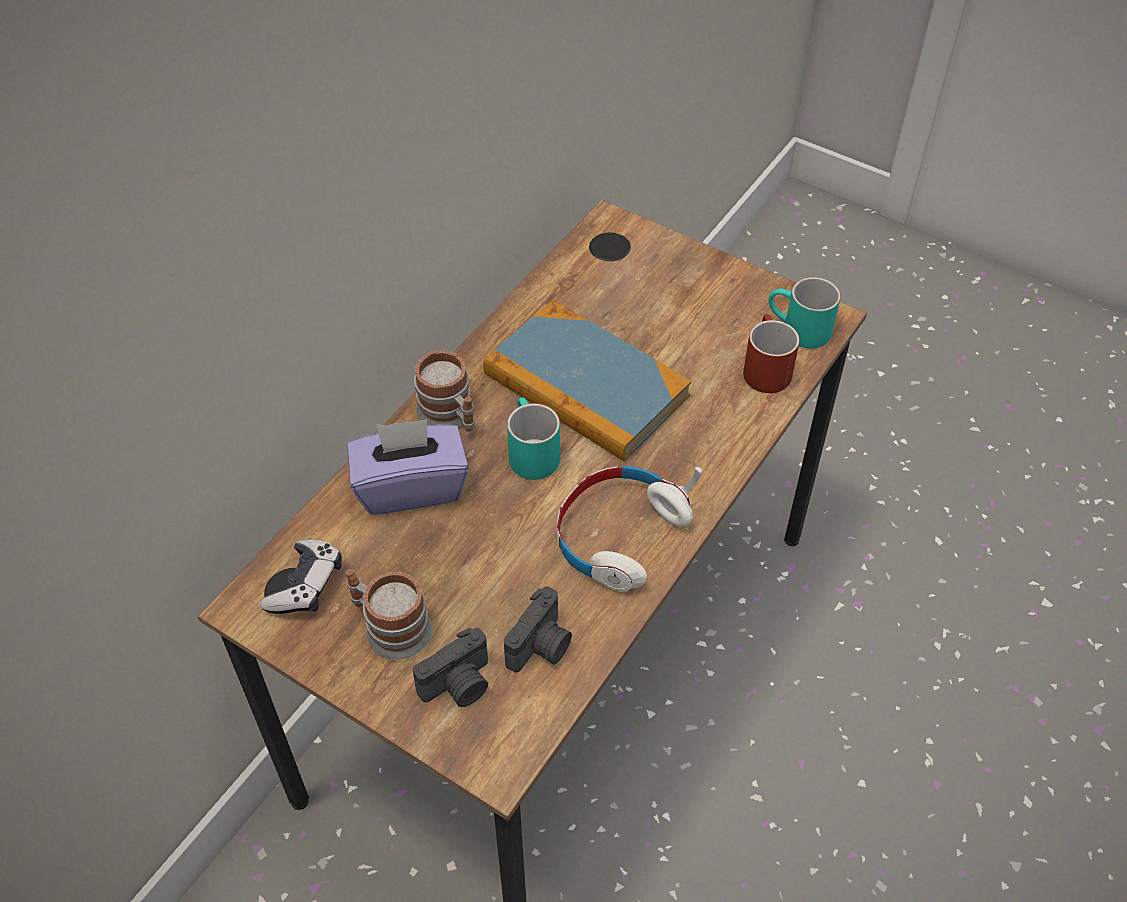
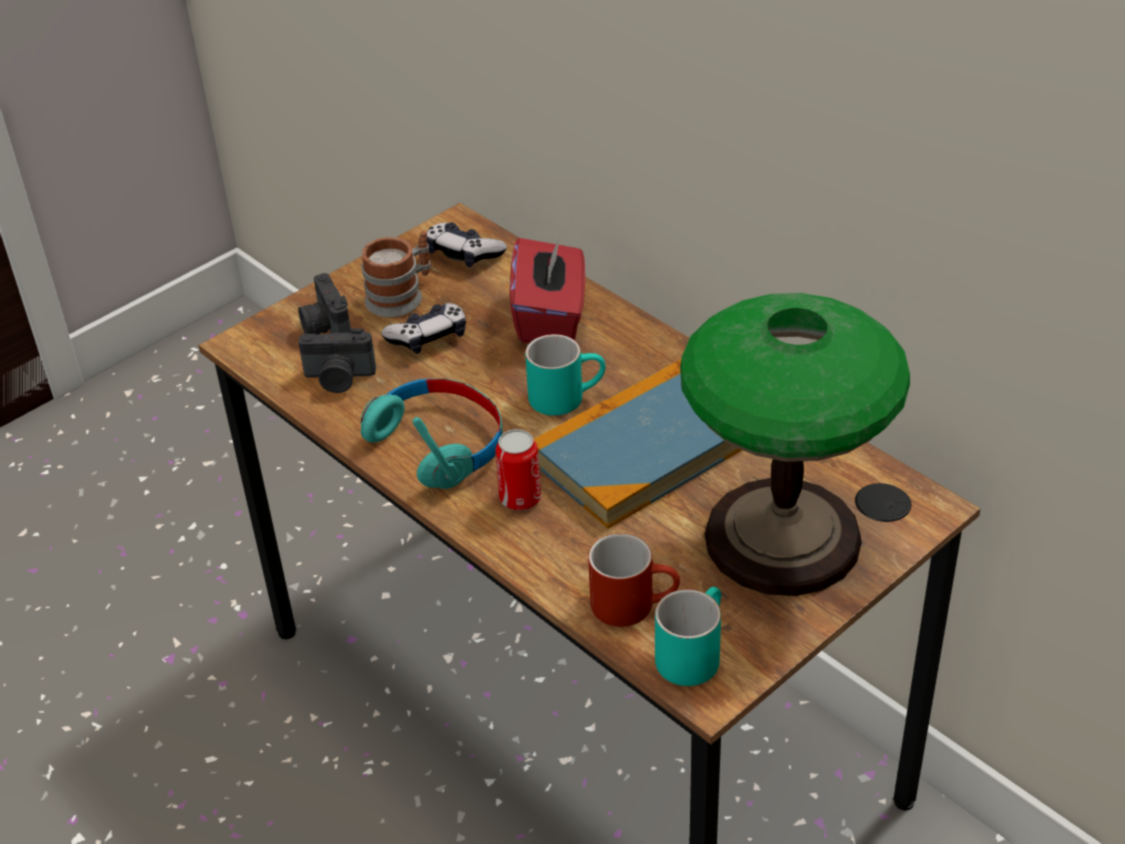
camera: 105 degrees right, 10 degrees down
purple tissue box [347,419,469,515] -> red tissue box [510,236,585,343]
mug [414,350,475,432] -> none
camera [504,586,572,672] -> camera turned 45 degrees counterclockwise [298,328,376,393]
white headphones [557,466,702,591] -> turquoise headphones [361,379,503,489]
none -> game controller [381,303,466,354]
none -> can [495,429,541,510]
none -> table lamp [680,293,910,596]

